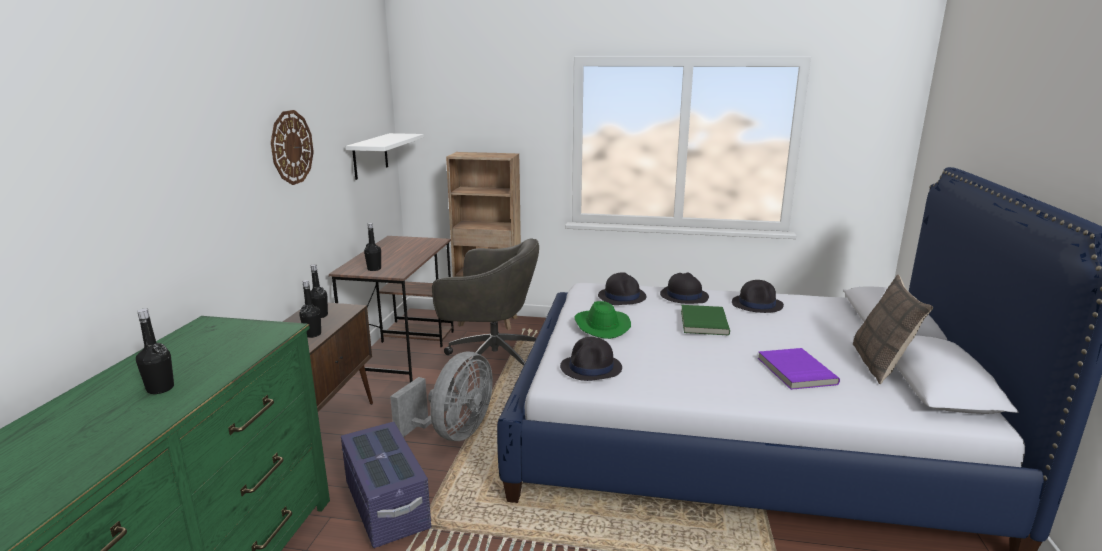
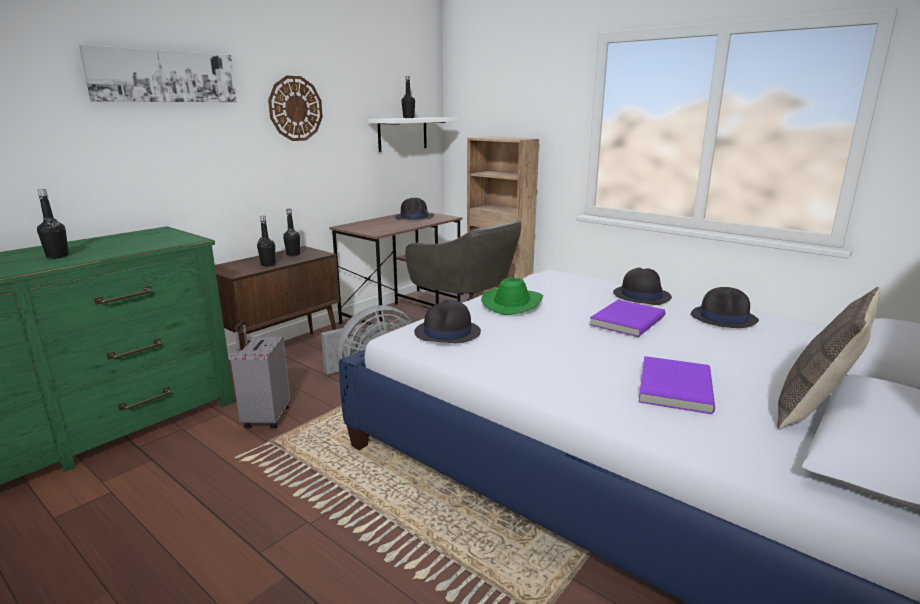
camera: 30 degrees right, 0 degrees up
purple storage box [341,422,431,548] -> grey suitcase [231,320,290,428]
black bottle [364,223,381,271] -> black bottle moved to [402,76,415,118]
black hat [598,272,647,305] -> black hat moved to [395,198,434,220]
green book [681,305,730,335] -> purple book [589,300,665,337]
none -> picture [79,45,237,102]

